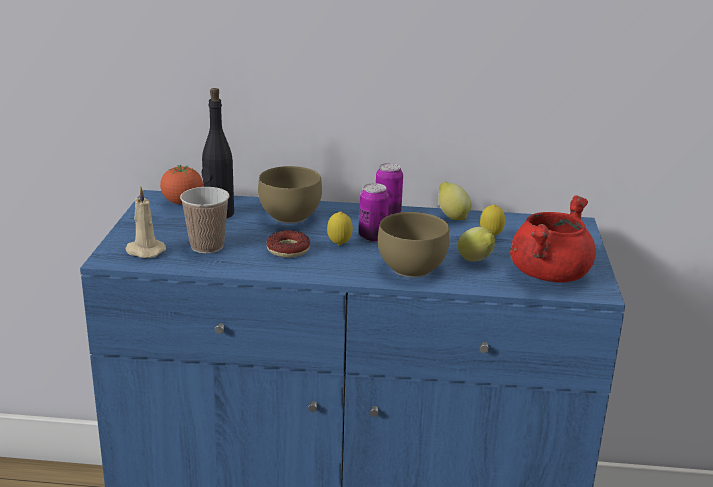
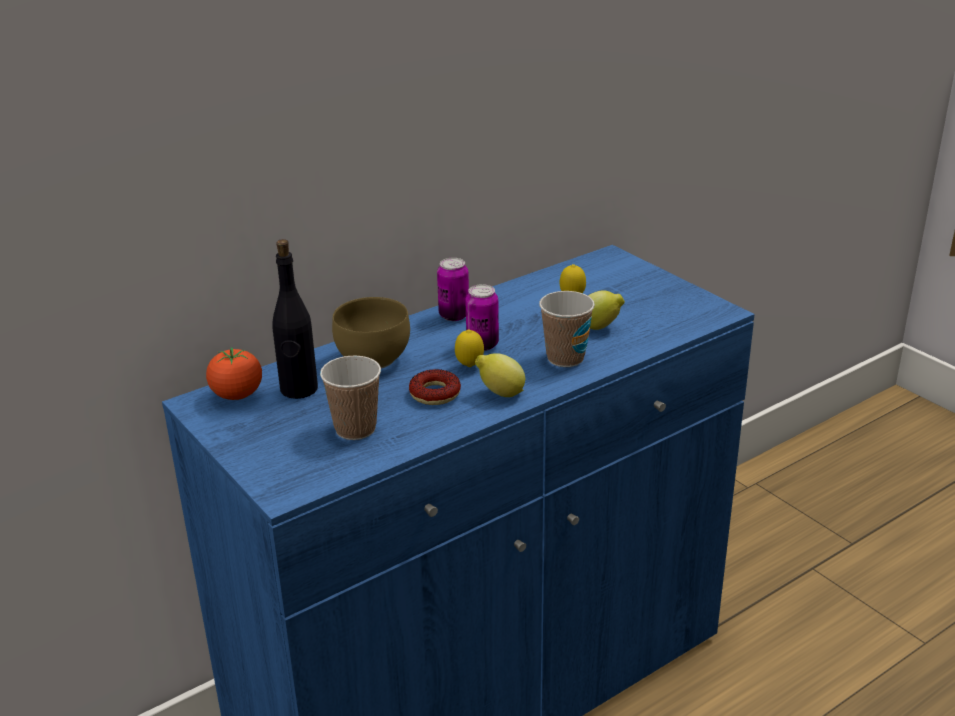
camera: 40 degrees left, 5 degrees up
beige candle [125,187,166,258] -> none
brown bowl [378,212,449,278] -> cup [539,291,595,367]
lemon [439,181,471,220] -> lemon moved to [475,353,525,397]
red cooking pot [510,195,596,283] -> none

